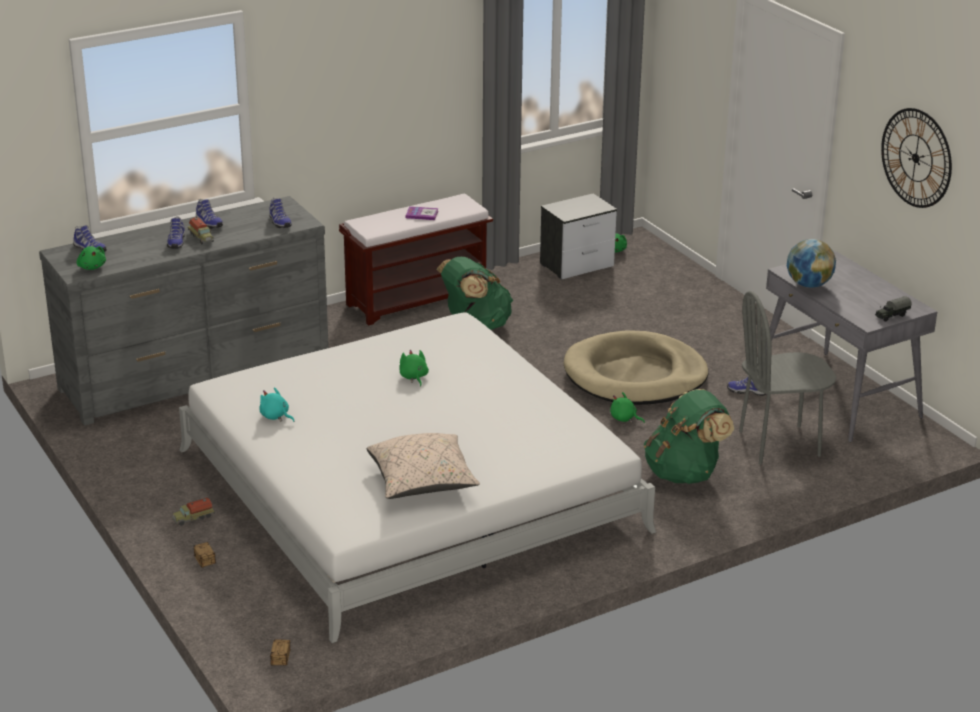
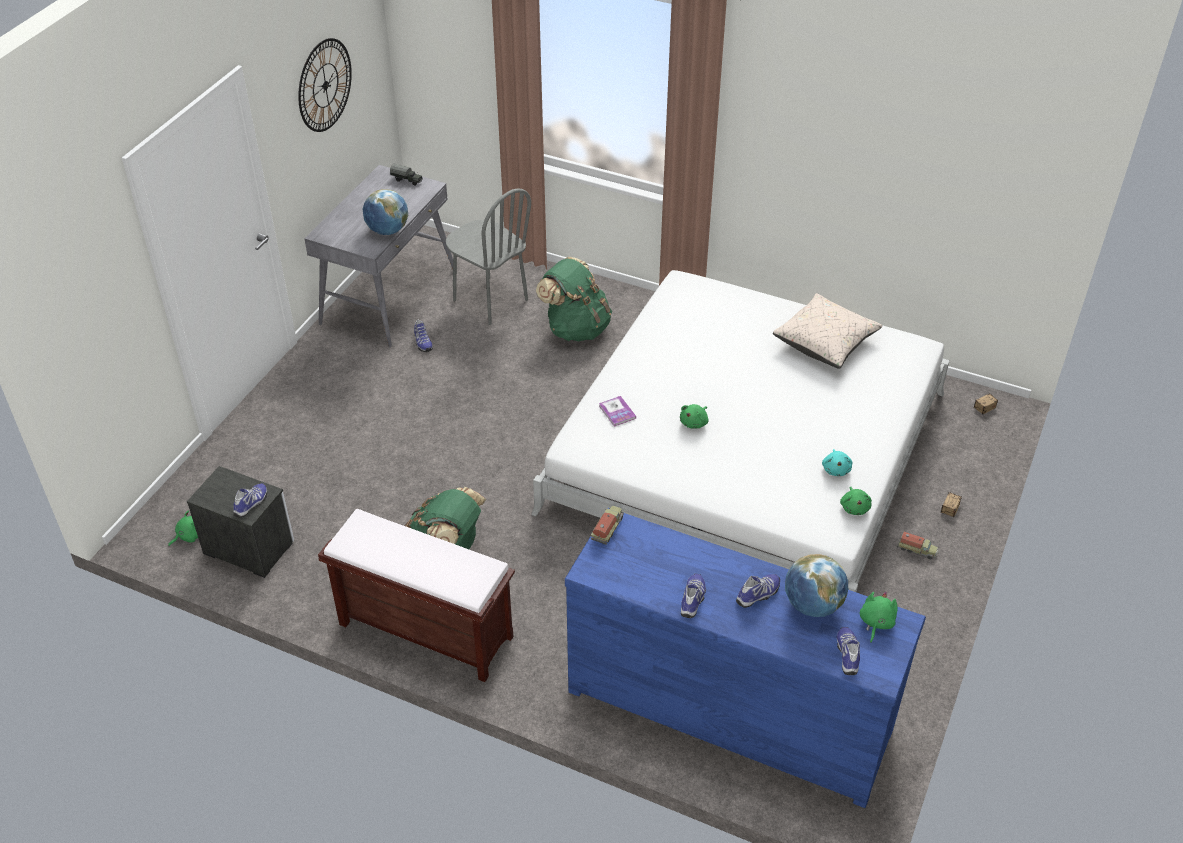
camera: 125 degrees left, 15 degrees up
grey dresser [39,196,329,425] -> blue dresser [565,508,926,808]
toy truck [188,217,214,244] -> toy truck moved to [591,506,624,545]
shoe [269,197,292,228] -> shoe moved to [233,483,267,518]
book [406,206,438,220] -> book moved to [599,396,636,427]
beige dog bed [563,330,708,405] -> none
green plush toy [610,392,645,423] -> green plush toy moved to [840,487,872,515]
none -> globe [785,554,848,617]

